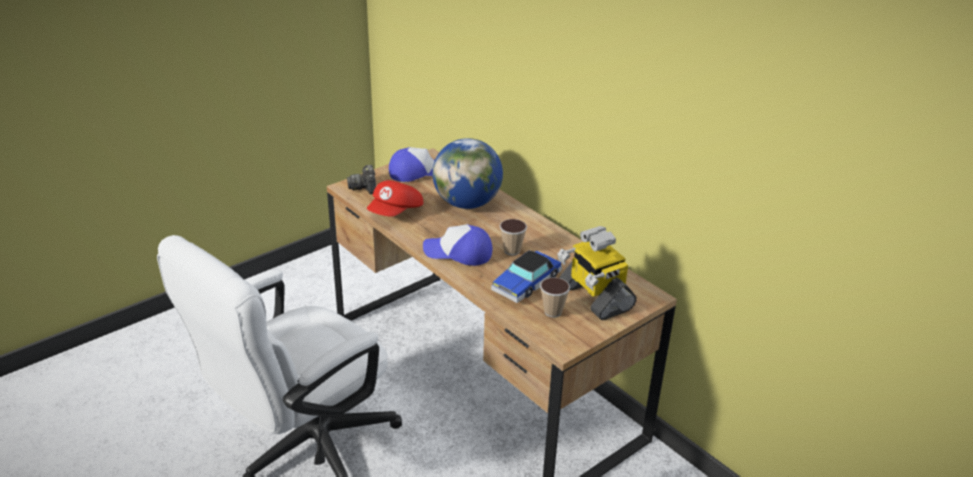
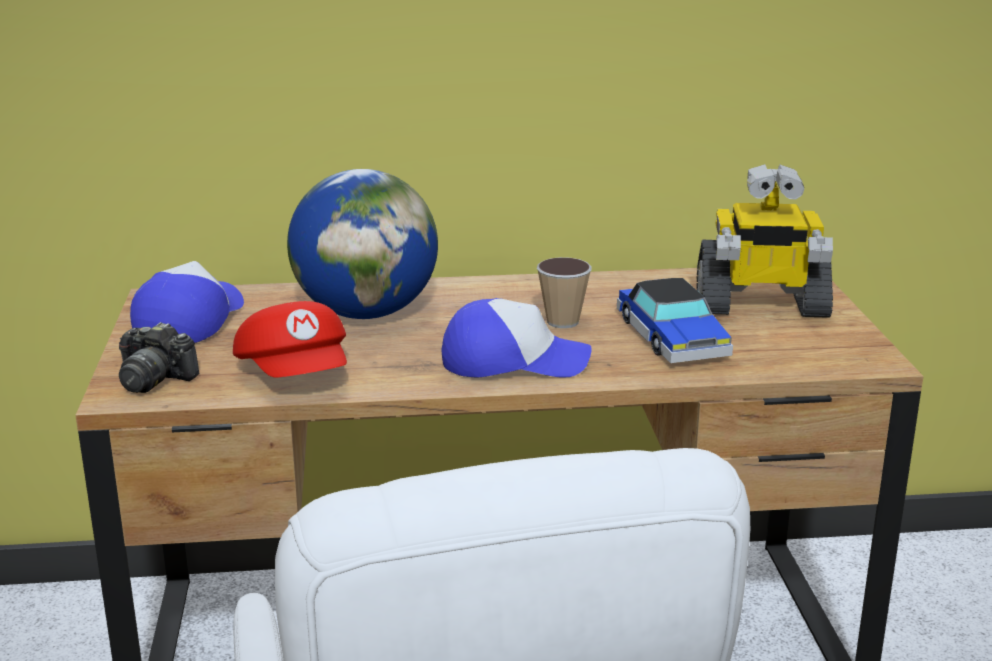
camera: 55 degrees left, 10 degrees down
cap [423,224,493,266] -> cap turned 135 degrees counterclockwise [442,298,592,378]
cup [540,277,570,317] -> none

